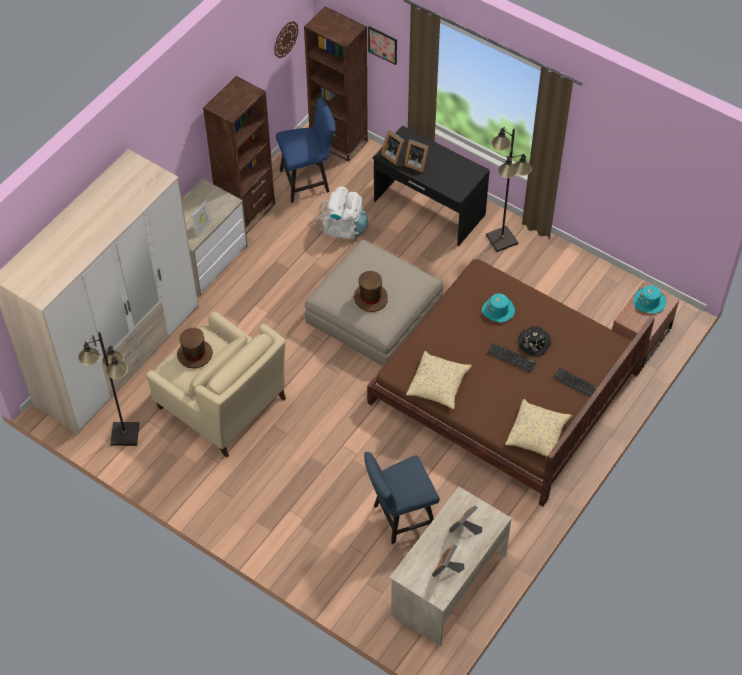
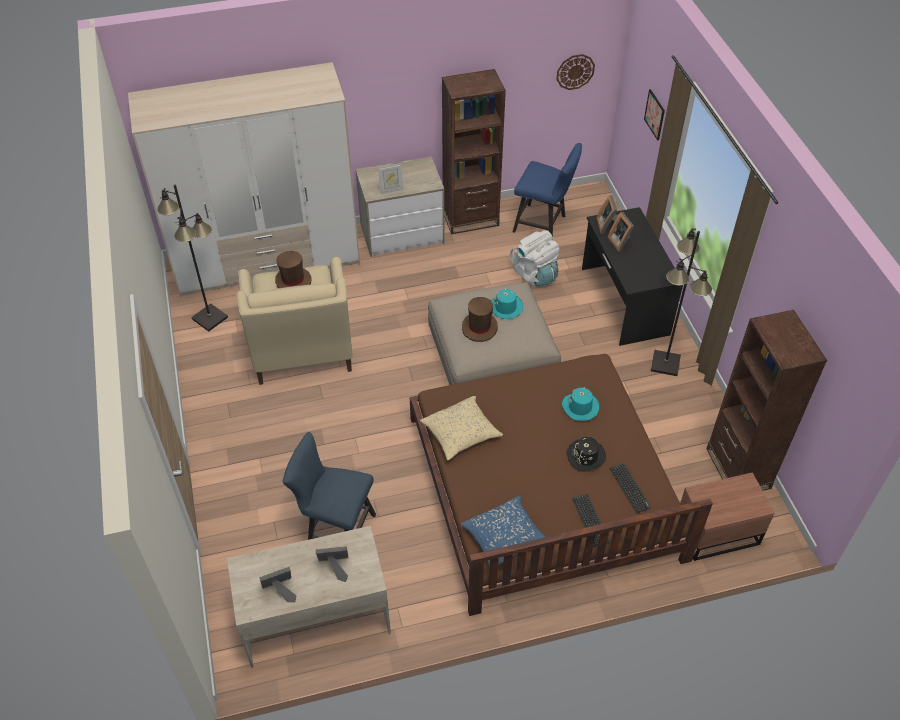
camera: 40 degrees right, 5 degrees down
brown bookcase [304,6,368,162] -> brown bookcase moved to [706,310,827,491]
keyboard [487,343,536,372] -> keyboard moved to [610,463,652,513]
beige pillow [505,399,572,457] -> blue pillow [461,496,545,567]
turquoise hat [634,285,666,313] -> turquoise hat moved to [491,288,523,319]

